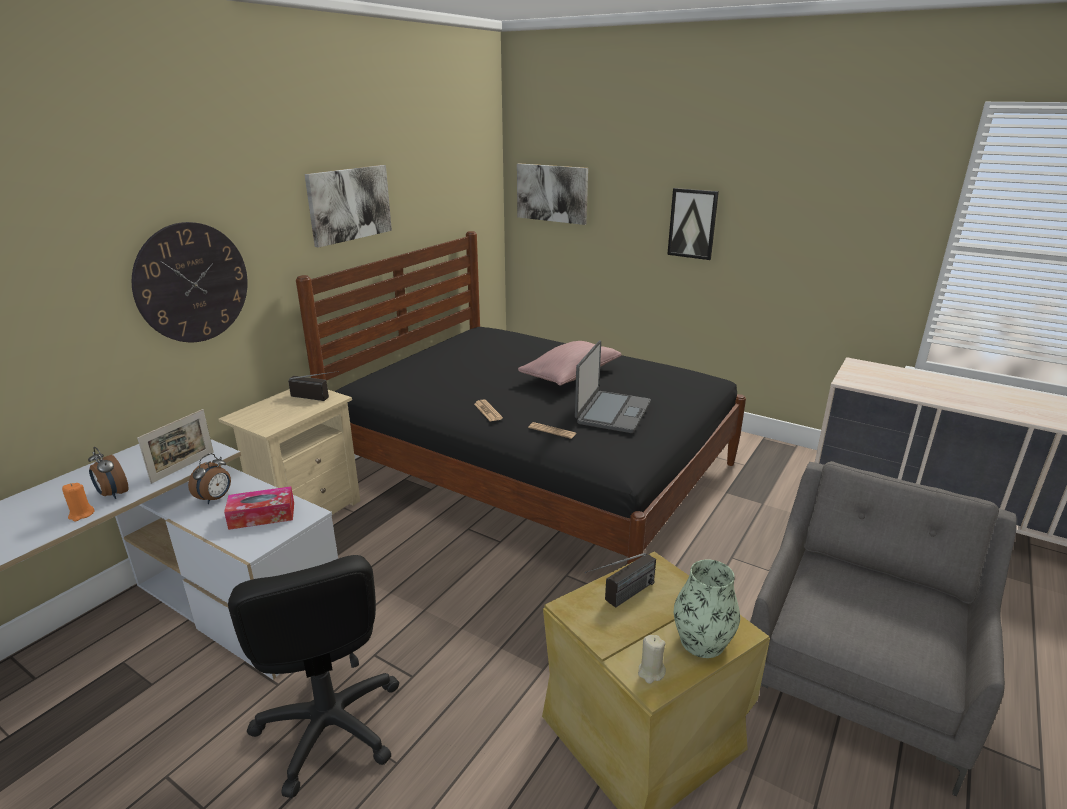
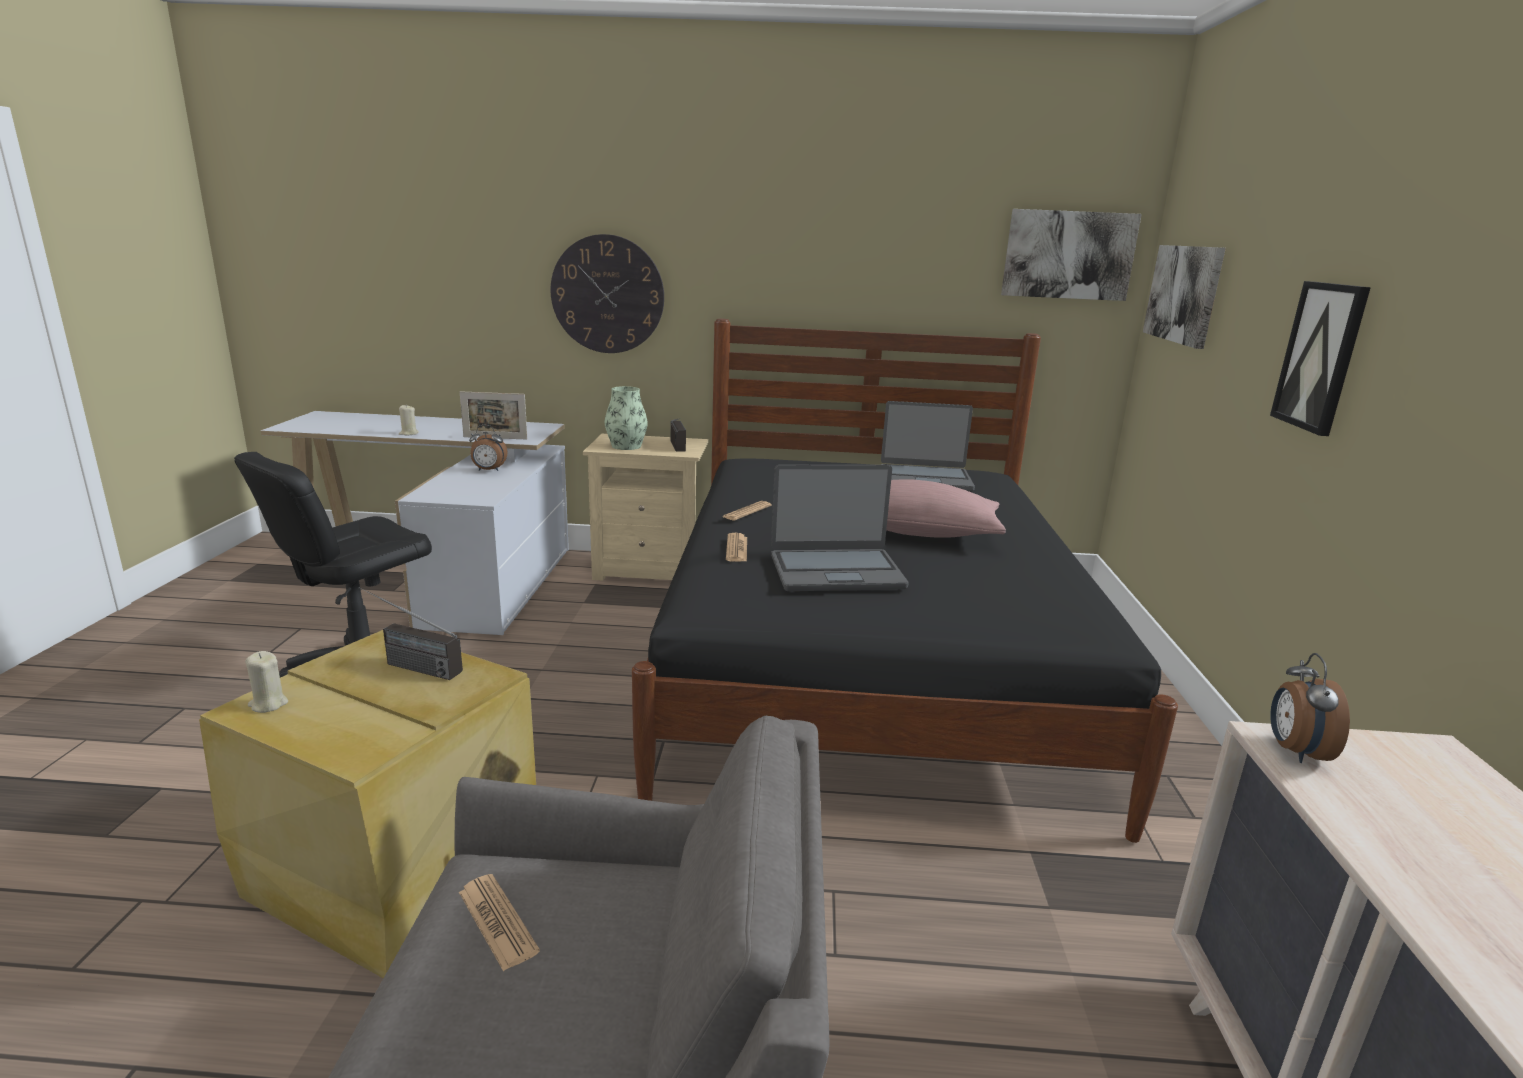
camera: 60 degrees right, 5 degrees down
orange candle [62,483,95,522] -> beige candle [399,405,419,435]
alarm clock [88,447,129,499] -> alarm clock moved to [1270,653,1350,763]
tissue box [224,486,294,530] -> none
picture [305,165,392,248] -> picture moved to [1001,209,1142,301]
vase [674,559,740,658] -> vase moved to [604,386,648,450]
none -> newspaper [459,874,540,971]
none -> laptop [881,401,975,491]

